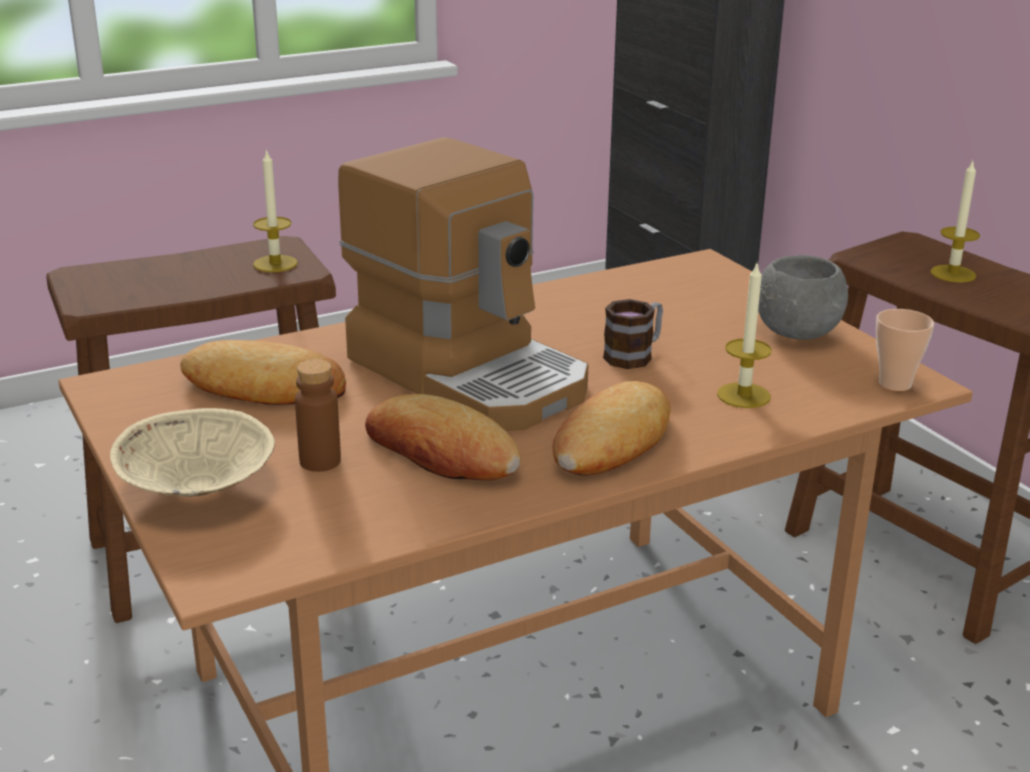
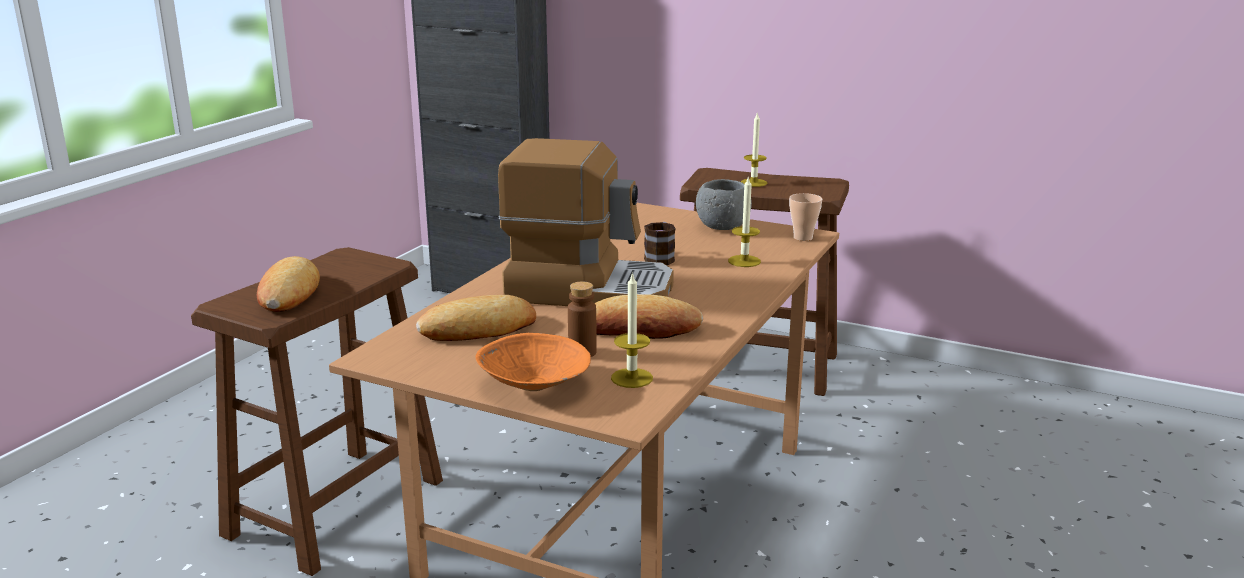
camera: 35 degrees left, 5 degrees down
beige bowl [110,408,275,497] -> orange bowl [475,333,591,391]
candle [253,149,298,272] -> candle moved to [611,272,653,388]
bread [552,381,671,476] -> bread moved to [257,256,320,312]

